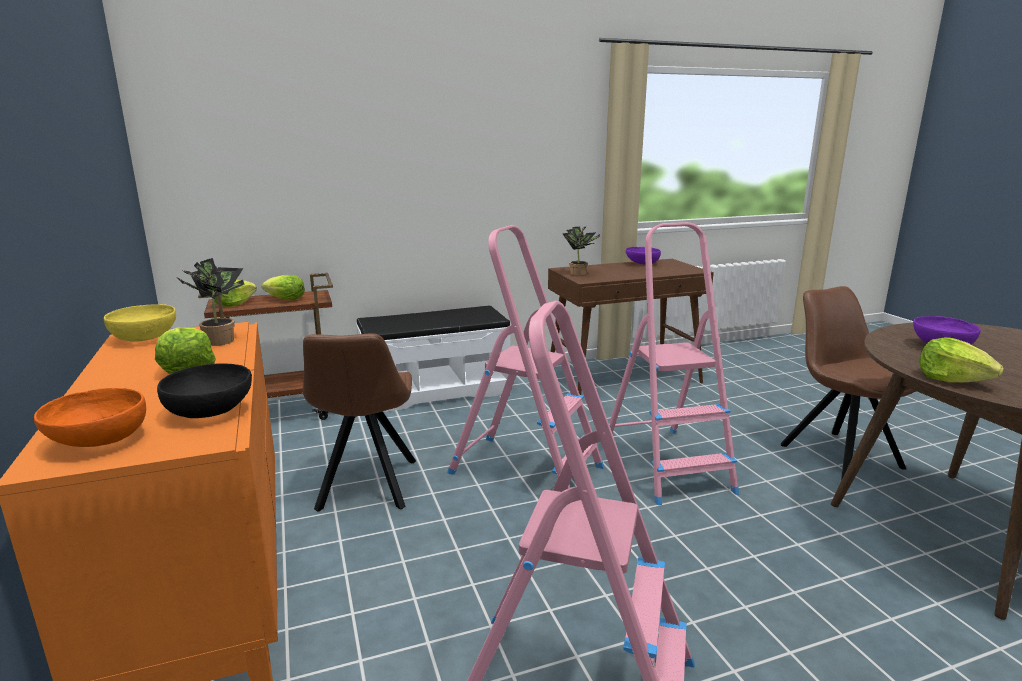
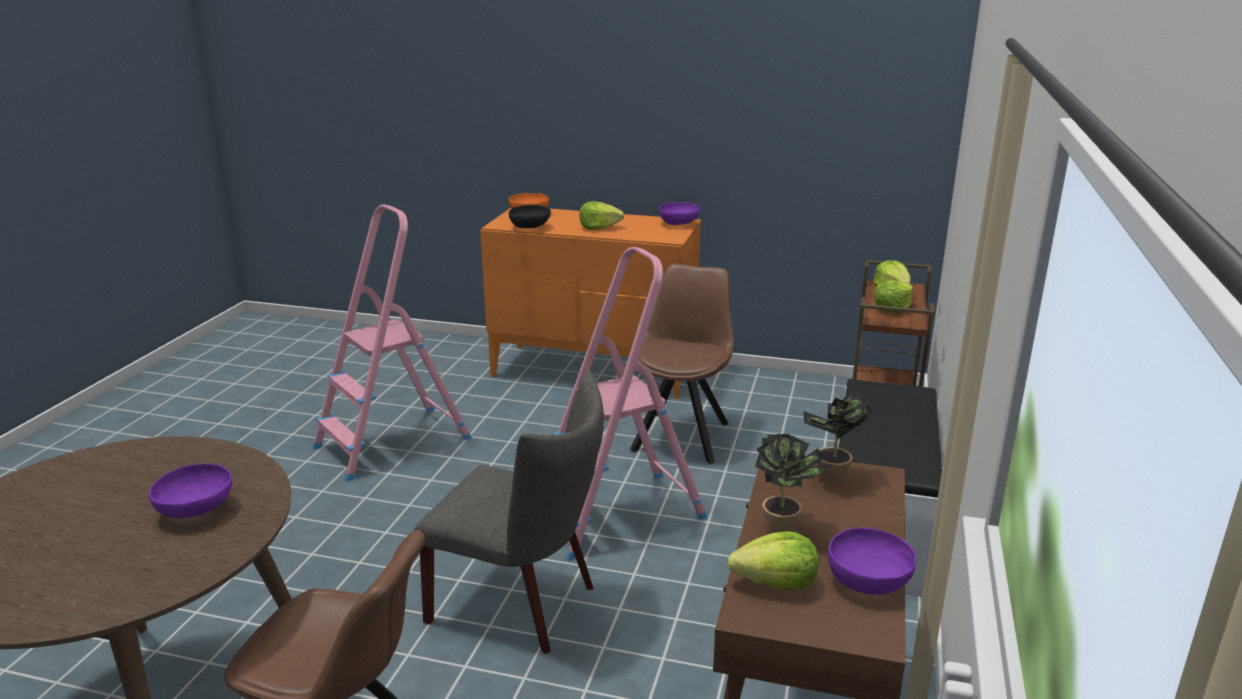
camera: 125 degrees right, 5 degrees up
yellow bowl [104,304,176,342] -> purple bowl [659,202,700,225]
potted plant [176,258,244,346] -> potted plant moved to [755,434,831,533]
brown chair [303,334,416,512] -> brown chair turned 75 degrees clockwise [630,263,734,464]
pink step ladder [609,222,739,505] -> grey chair [414,371,604,654]
lettuce [919,337,1004,383] -> lettuce moved to [727,531,819,590]

